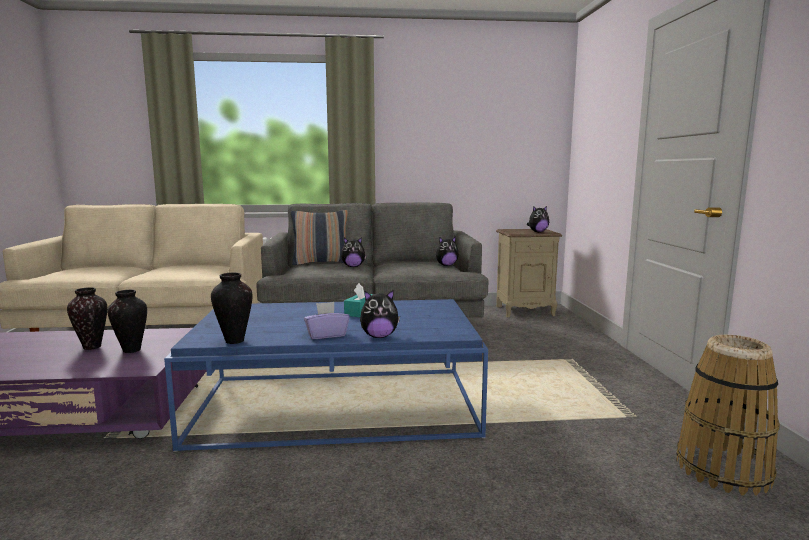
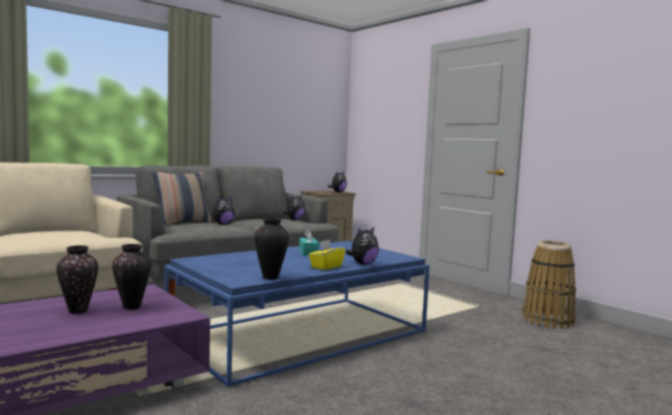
camera: 35 degrees left, 5 degrees down
purple tissue box [304,302,350,339] -> yellow tissue box [309,239,345,270]

